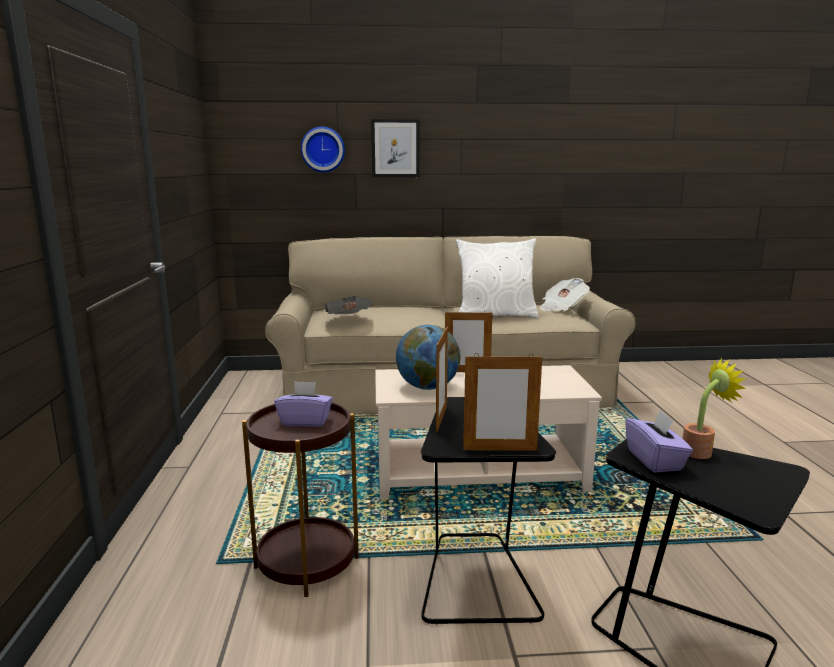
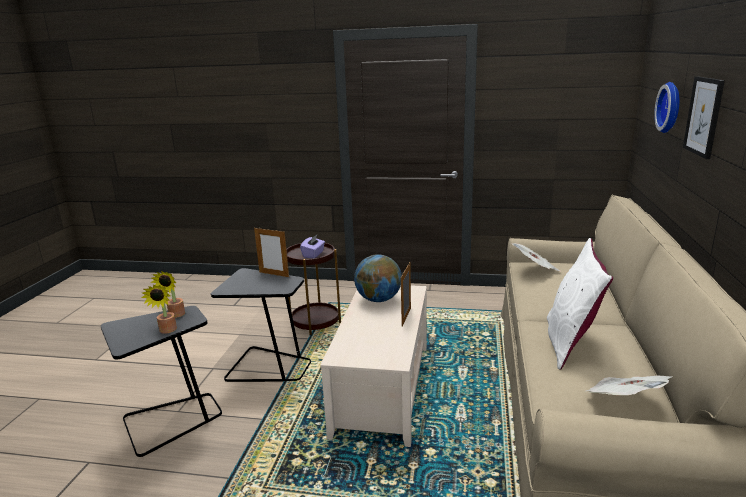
camera: 105 degrees right, 5 degrees up
picture frame [463,353,542,451] -> none
purple tissue box [625,410,693,472] -> potted plant [150,271,185,318]

